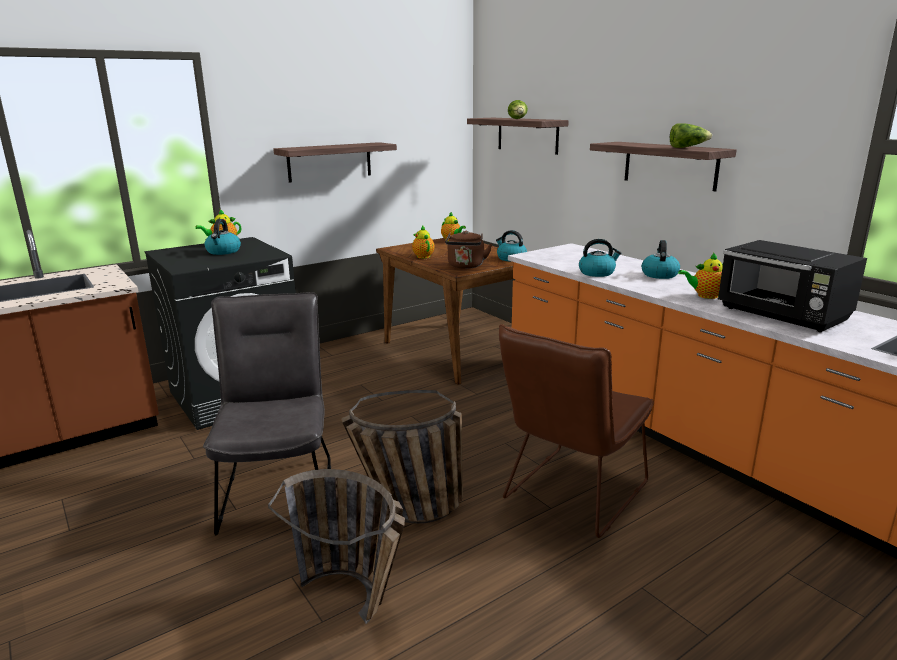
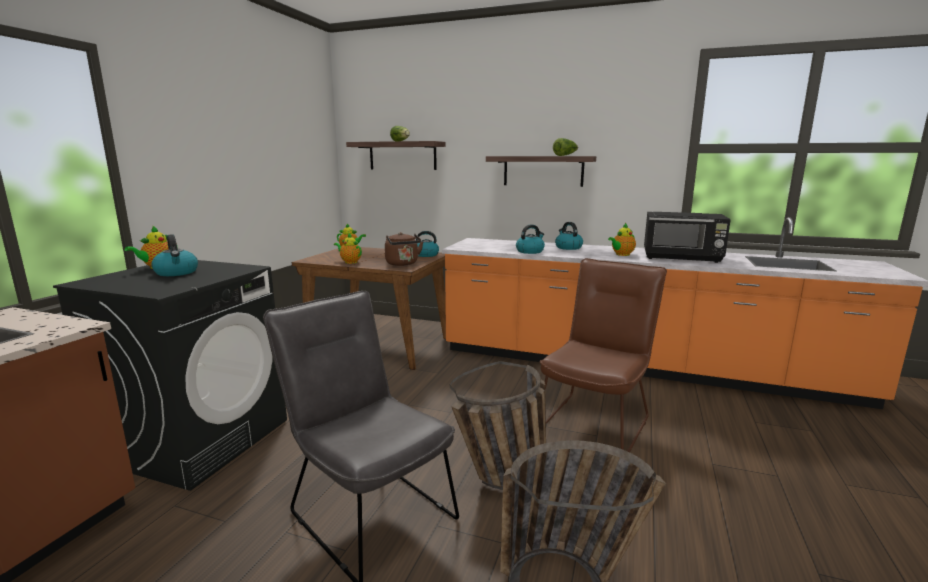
camera: 35 degrees left, 5 degrees down
shelf [273,142,397,183] -> none
brown chair [499,324,654,538] -> brown chair turned 150 degrees counterclockwise [540,258,667,452]

